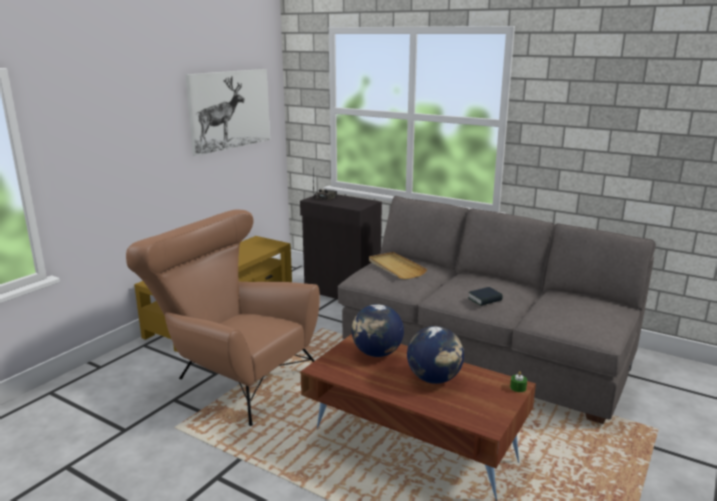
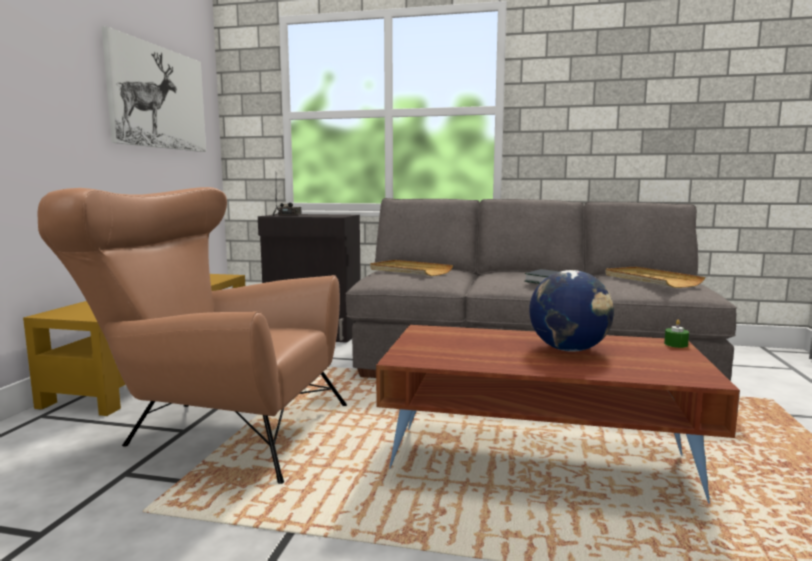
camera: 20 degrees left, 10 degrees down
globe [352,304,404,357] -> none
none -> beige tray [605,267,705,288]

